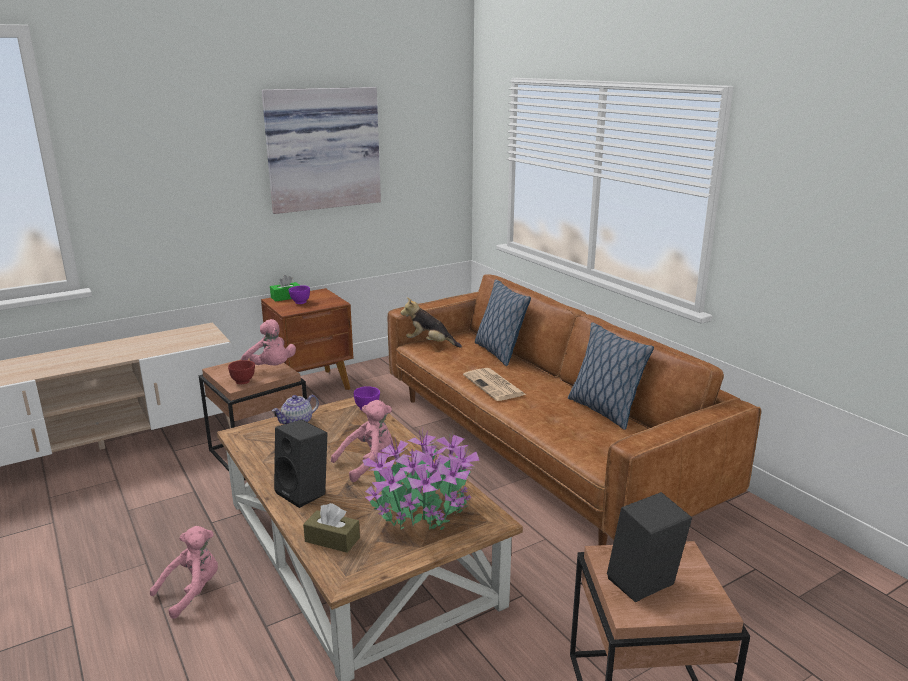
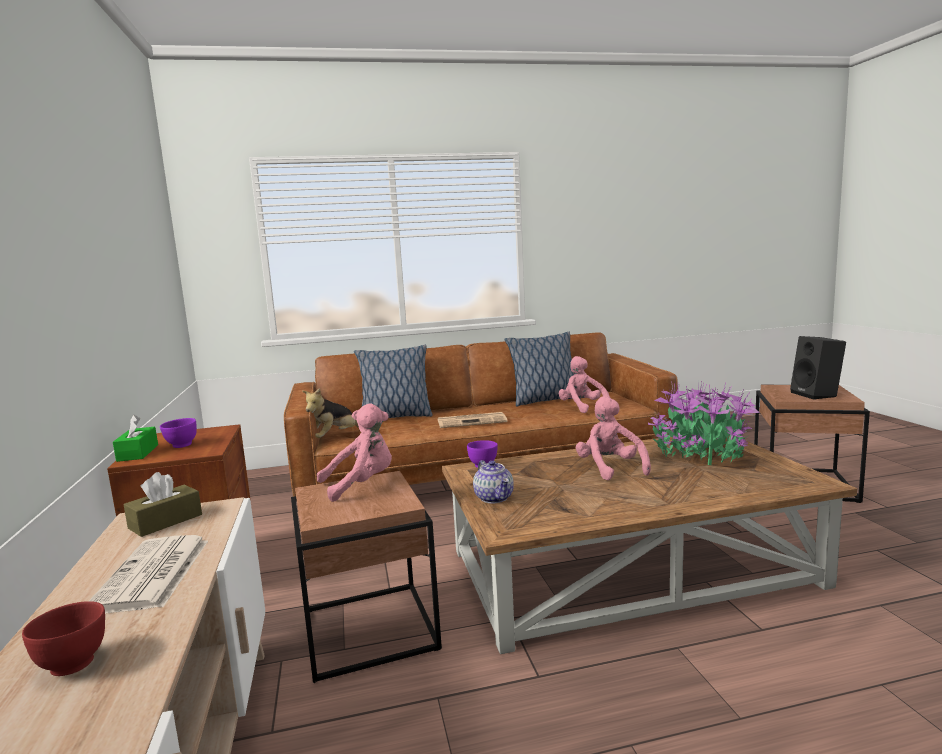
camera: 70 degrees left, 10 degrees down
pink plush toy [150,526,218,619] -> pink plush toy moved to [559,356,610,413]
red bowl [228,360,255,384] -> red bowl moved to [22,601,105,676]
picture [262,87,381,214] -> none
black speaker [274,420,328,508] -> none
brown tissue box [303,503,360,553] -> brown tissue box moved to [123,472,202,537]
none -> newspaper [89,535,208,613]

